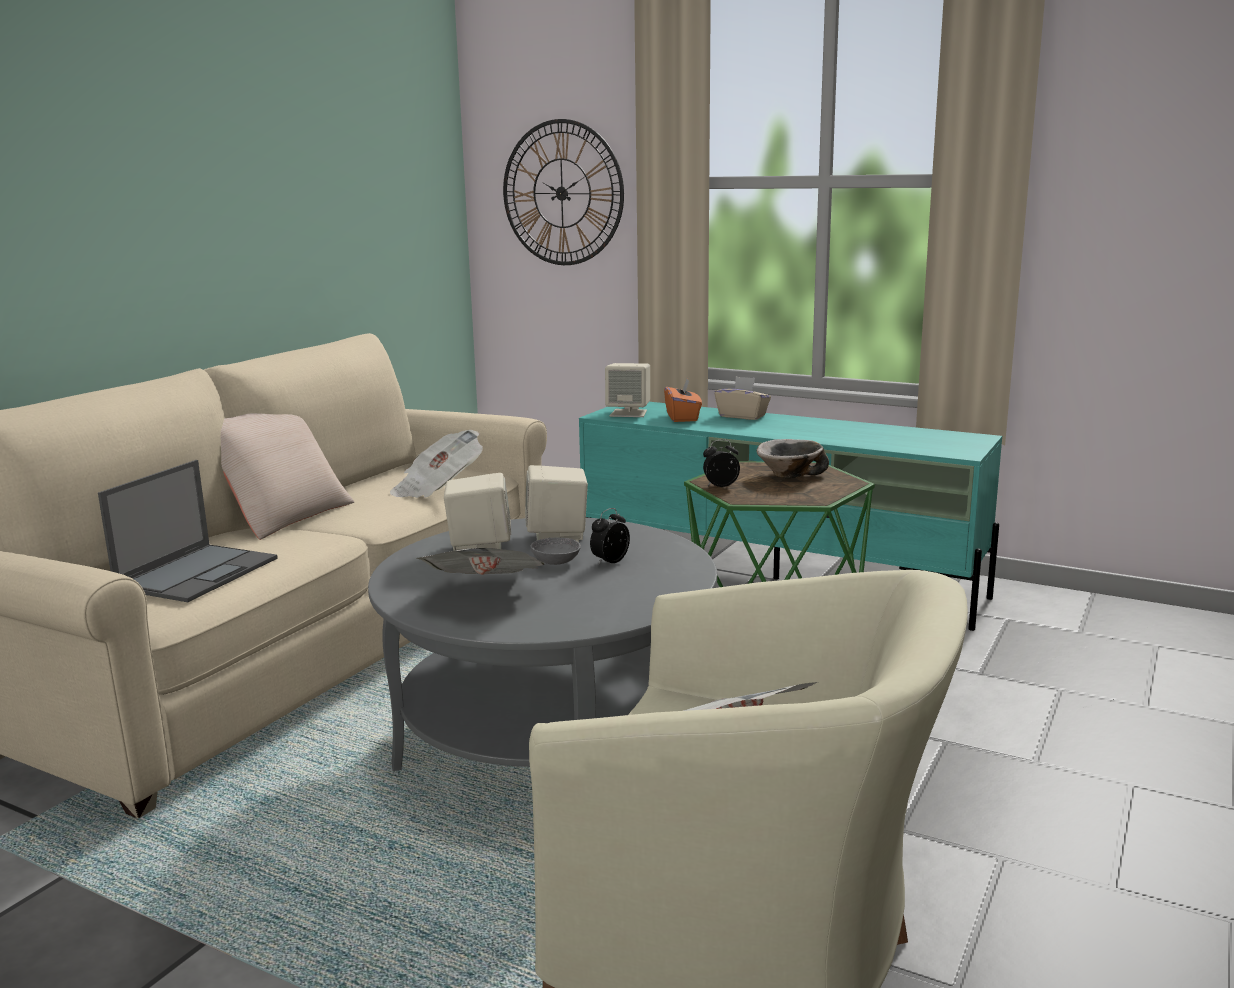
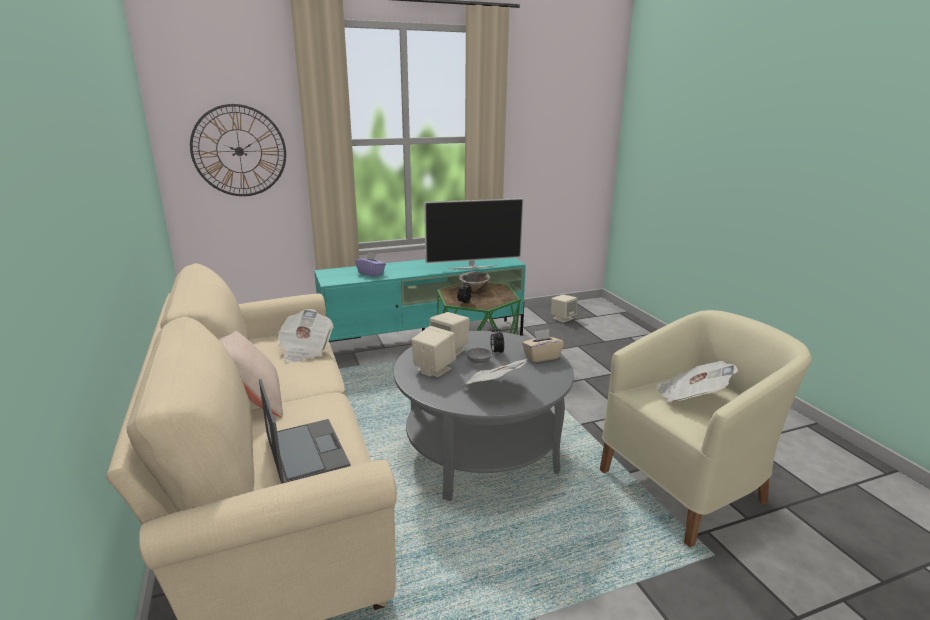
camera: 50 degrees left, 5 degrees up
beige speaker [605,363,650,417] -> beige speaker moved to [551,295,577,323]
orange tissue box [664,379,702,422] -> purple tissue box [355,252,386,277]
beige tissue box [714,376,771,420] -> beige tissue box moved to [522,329,564,363]
none -> television [424,198,524,269]

